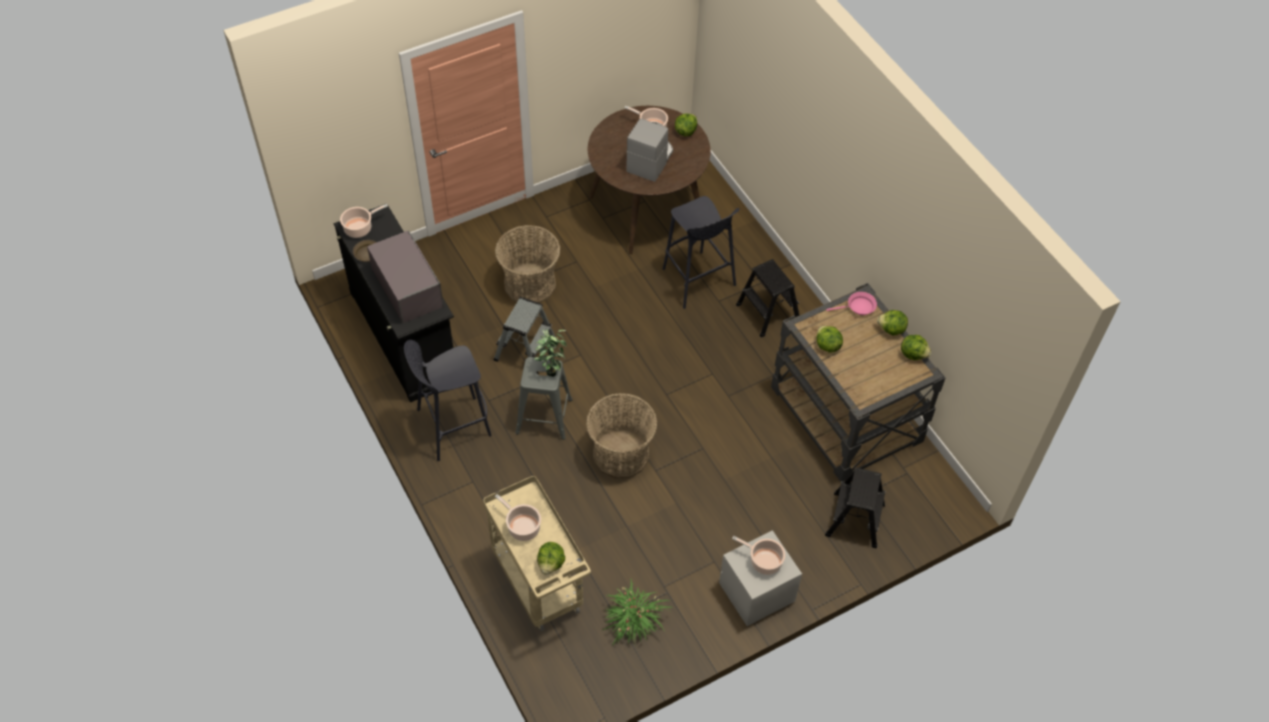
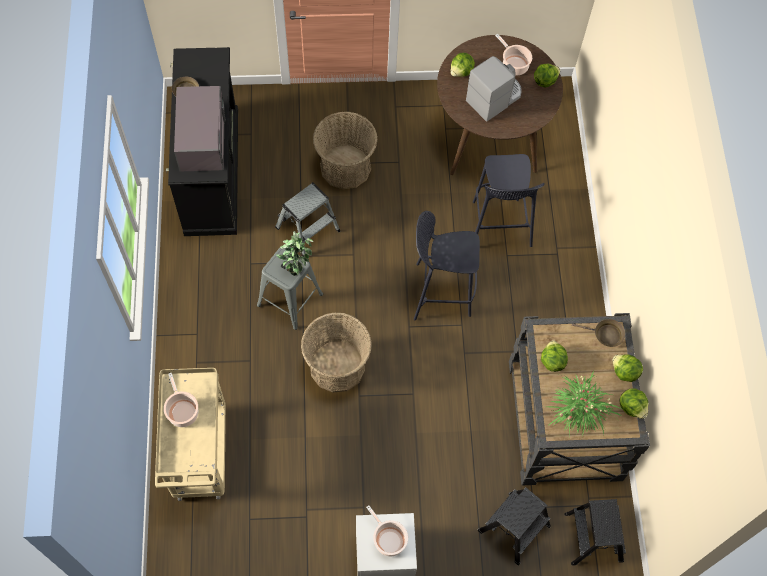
camera: 25 degrees right, 10 degrees up
cooking pot [340,204,388,238] -> none
grey stool [404,340,492,461] -> grey stool moved to [414,211,480,321]
lettuce [537,542,565,575] -> lettuce moved to [450,53,475,77]
potted plant [603,579,672,647] -> potted plant moved to [546,370,622,436]
black step ladder [736,259,799,338] -> black step ladder moved to [564,499,626,566]
pink frying pan [826,292,877,315] -> brown frying pan [572,319,625,347]

